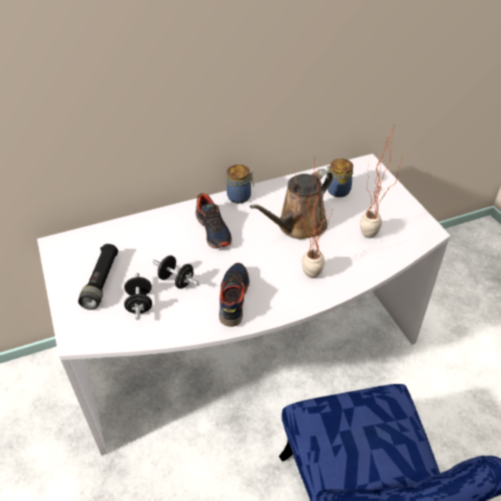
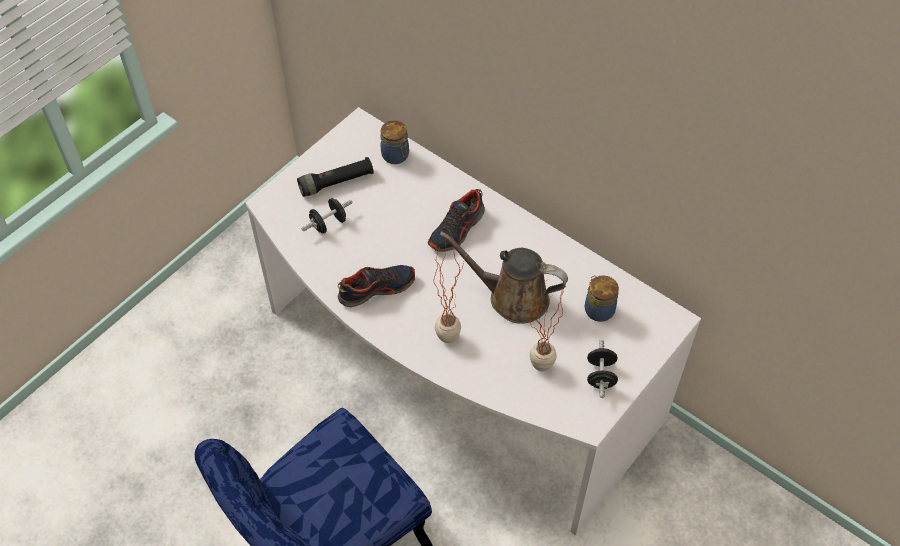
camera: 60 degrees right, 10 degrees up
black dumbbell [152,255,199,289] -> black dumbbell moved to [587,340,618,398]
jar [227,164,254,203] -> jar moved to [380,120,409,164]

